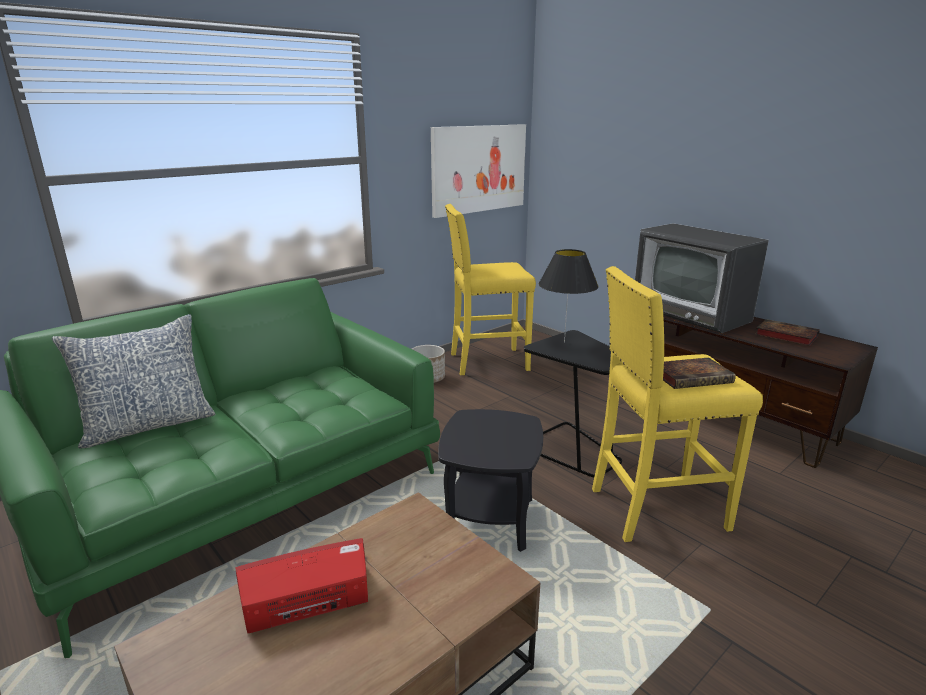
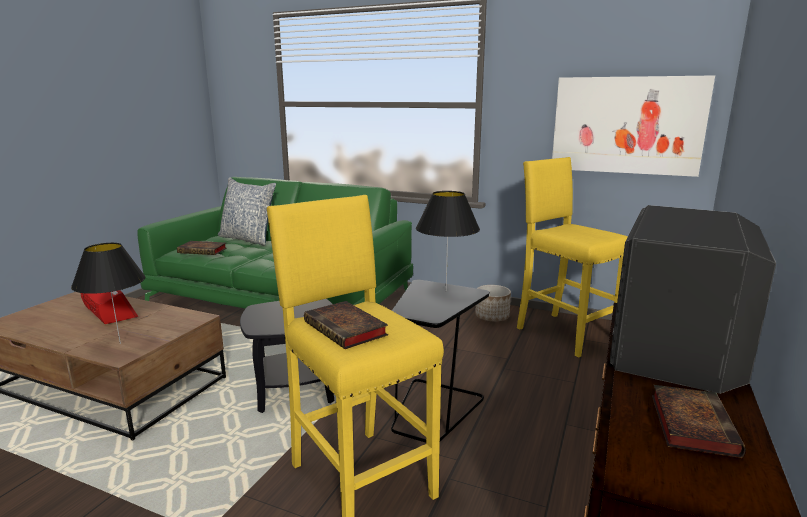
camera: 65 degrees right, 5 degrees down
none -> black table lamp [71,243,145,344]
none -> book [177,241,227,255]

